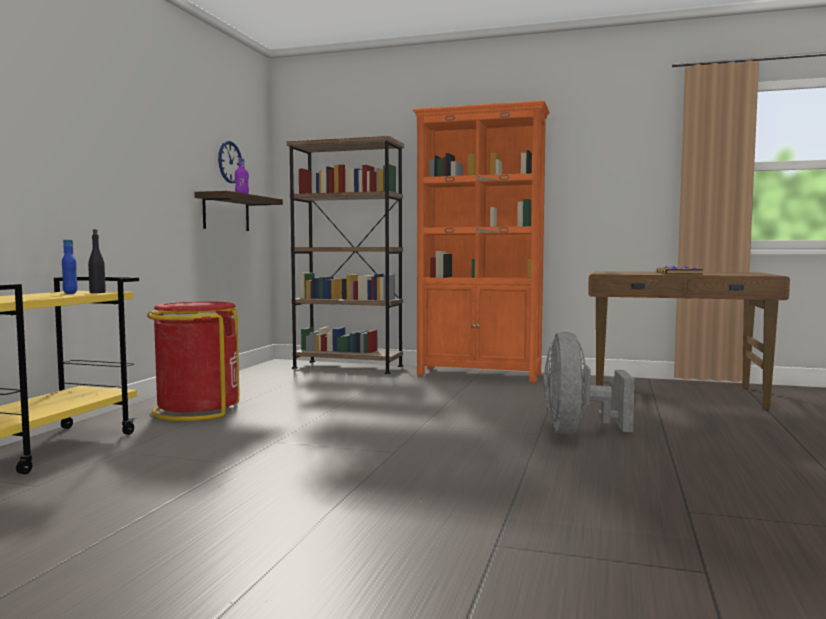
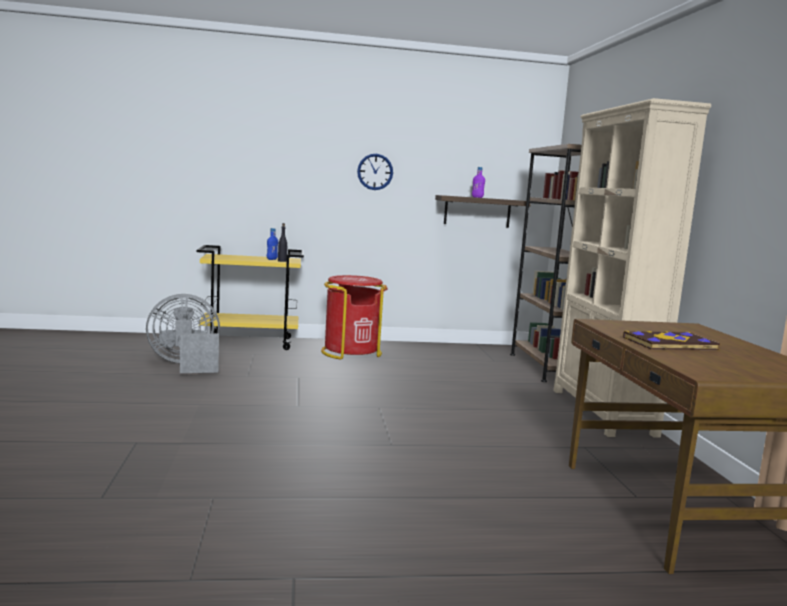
camera: 65 degrees right, 5 degrees up
wall clock [218,141,242,183] -> wall clock moved to [357,154,393,190]
orange bookcase [413,100,550,382] -> beige bookcase [553,98,711,438]
grey fan [543,332,635,434] -> grey fan moved to [146,294,220,373]

